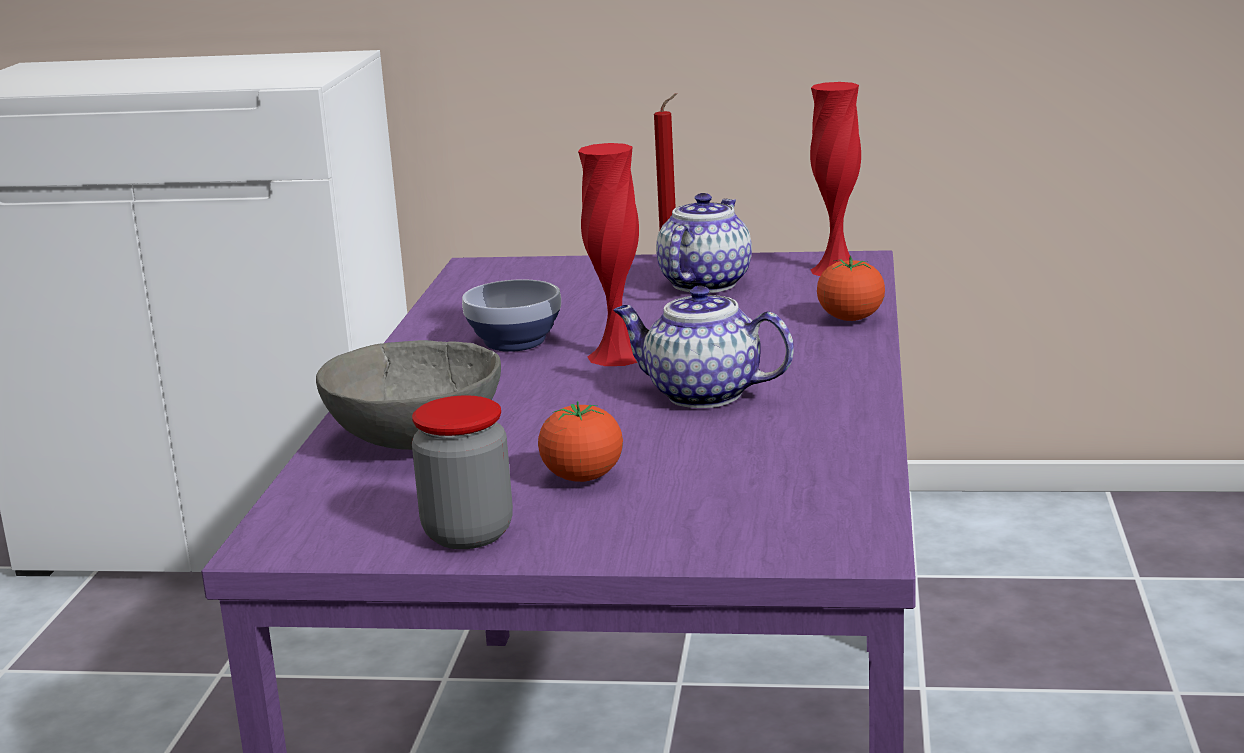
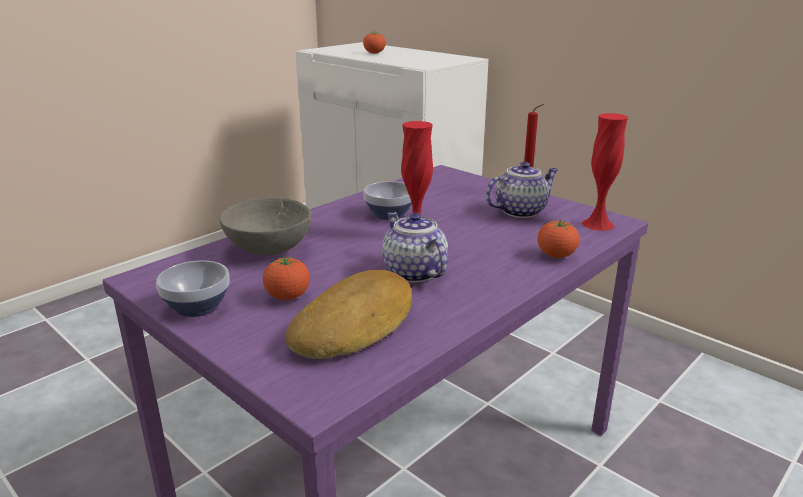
camera: 35 degrees right, 5 degrees up
jar [412,395,513,549] -> bowl [156,260,230,317]
none -> bread [285,270,412,359]
none -> tomato [363,31,386,54]

